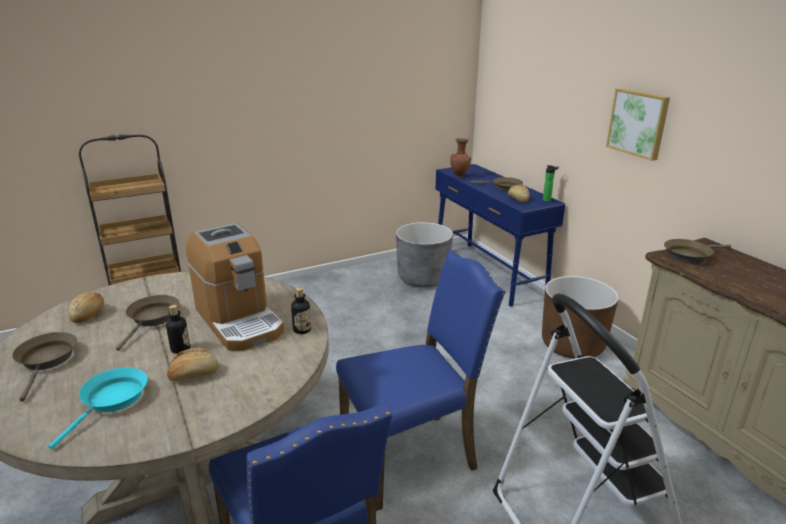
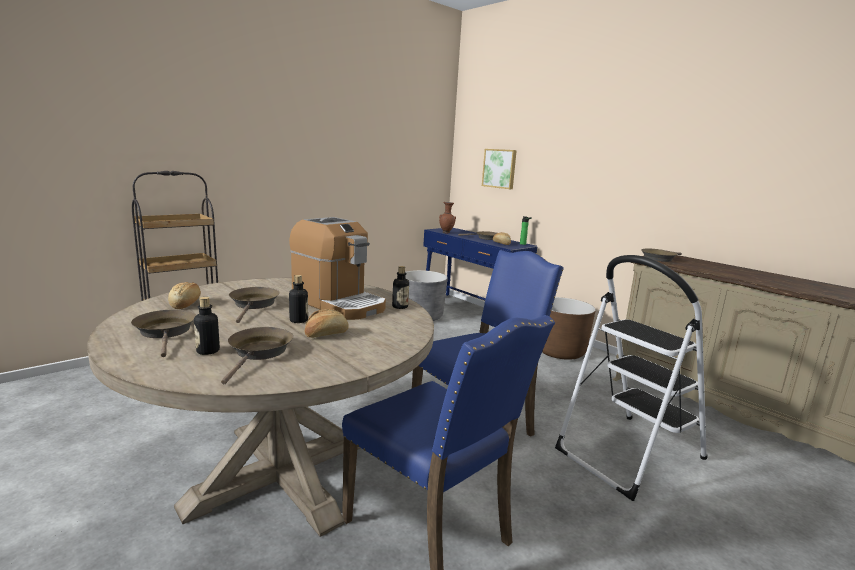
camera: 15 degrees left, 10 degrees down
turquoise frying pan [48,367,148,449] -> brown frying pan [221,327,293,385]
picture [606,88,670,161] -> picture moved to [482,149,517,189]
none -> bottle [194,297,220,355]

